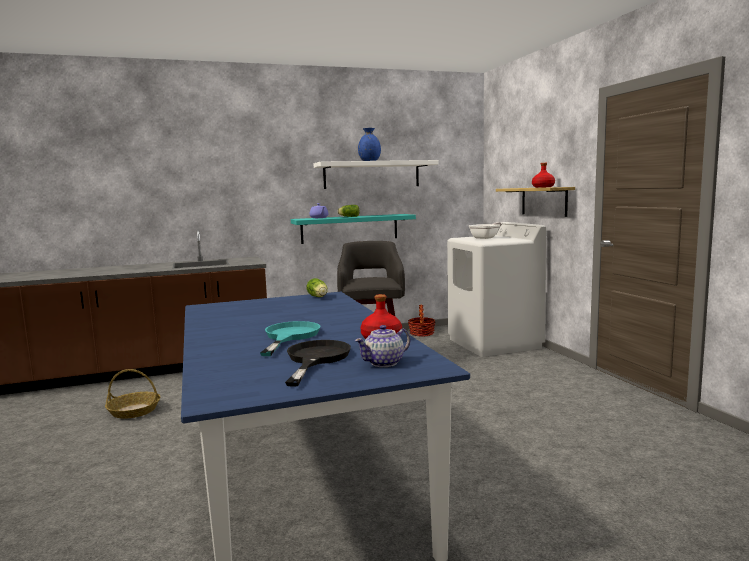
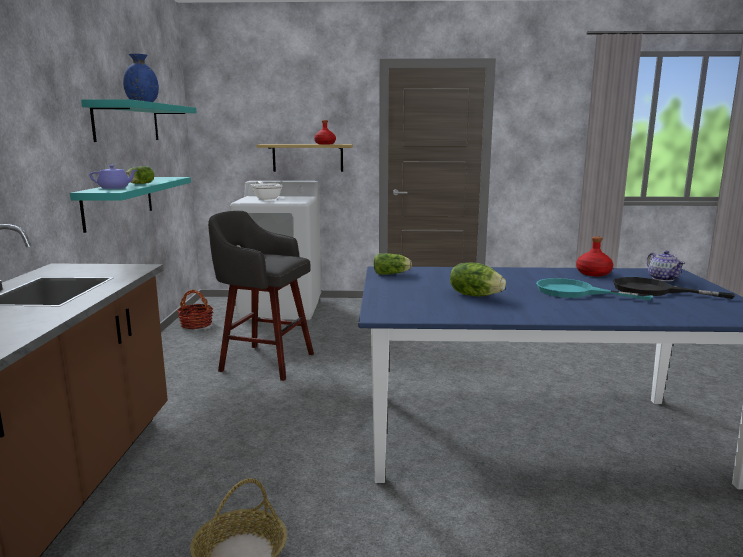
camera: 70 degrees left, 5 degrees up
white shelf [314,160,439,189] -> turquoise shelf [81,99,197,142]
none -> lettuce [450,263,506,297]

